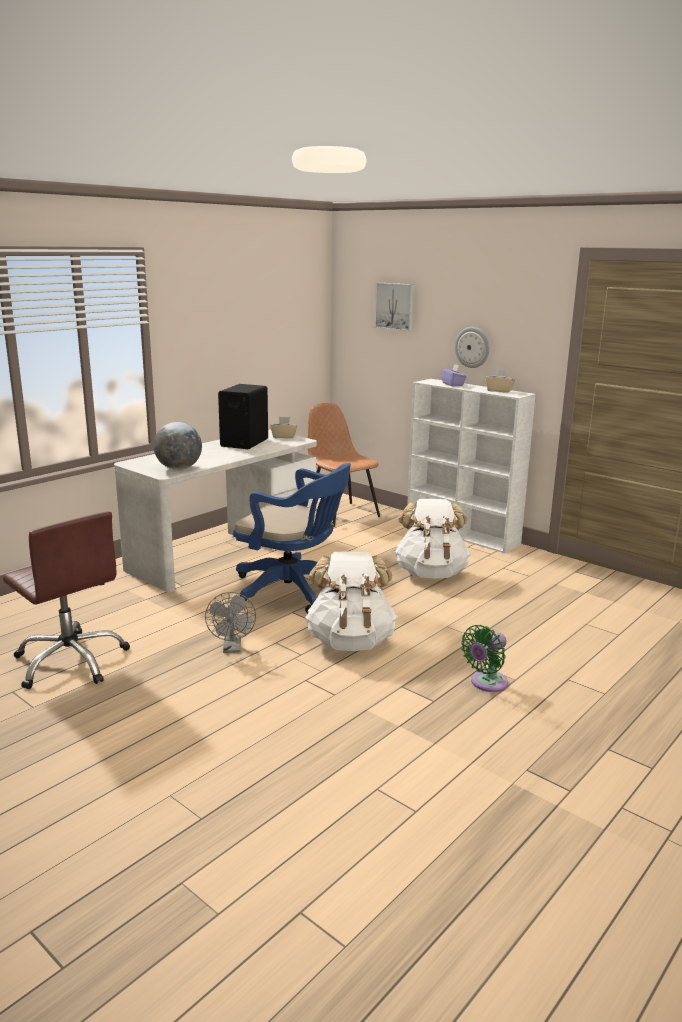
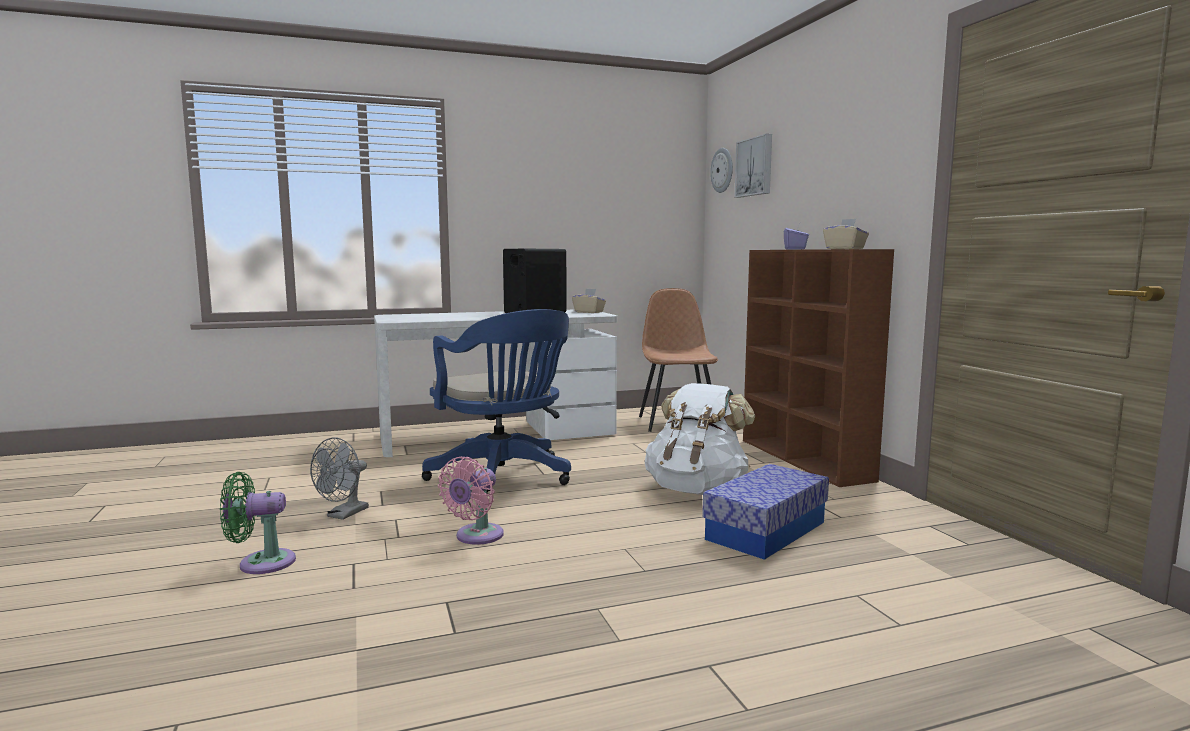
camera: 30 degrees right, 10 degrees down
brown office chair [3,511,130,689] -> none
globe [153,422,202,470] -> none
white backpack [305,551,398,651] -> pink fan [438,457,504,545]
white bookcase [407,379,536,553] -> brown bookcase [743,249,894,487]
wall clock [455,327,490,368] -> wall clock moved to [710,148,733,193]
green fan [461,625,508,692] -> green fan moved to [220,472,296,574]
none -> storage box [702,464,829,560]

